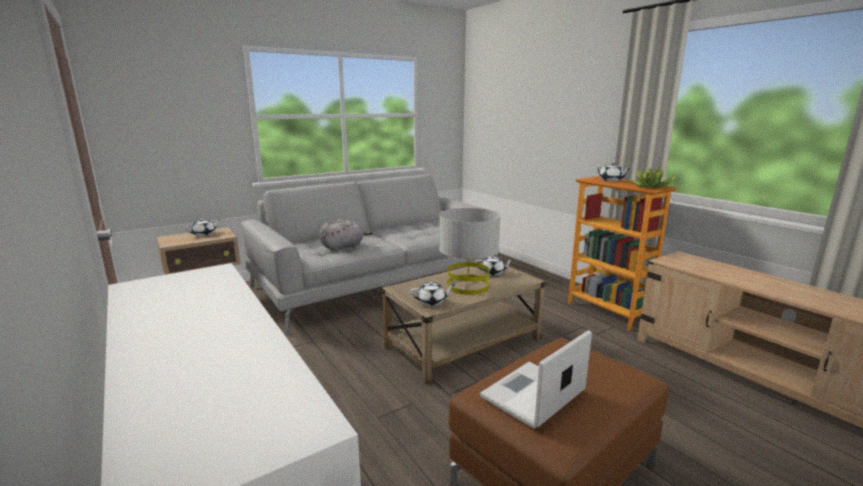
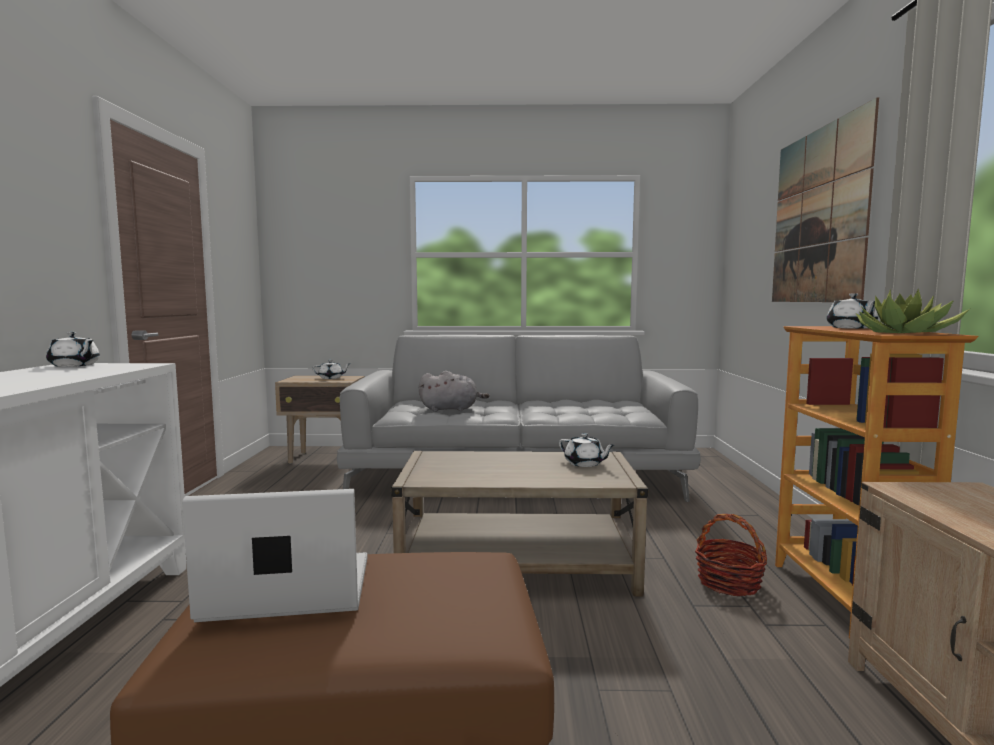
camera: 35 degrees right, 10 degrees down
white teapot [410,281,455,306] -> white teapot moved to [46,332,100,367]
grey table lamp [439,208,501,295] -> none
none -> basket [695,514,767,596]
none -> picture [772,97,879,302]

